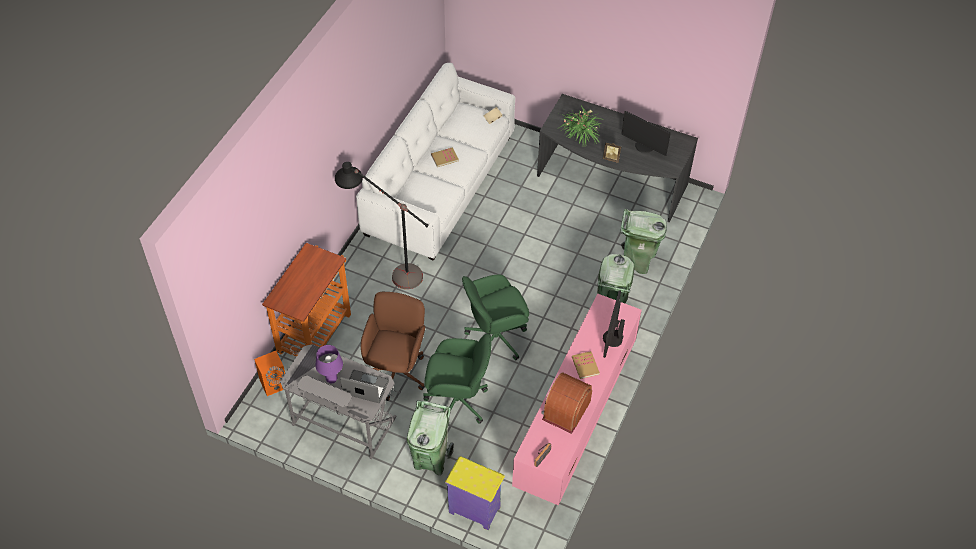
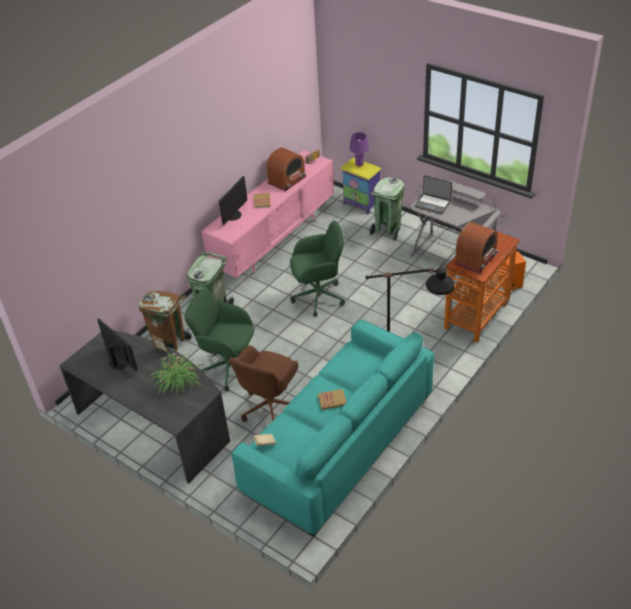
camera: 165 degrees left, 10 degrees down
purple table lamp [315,345,343,384] -> purple table lamp moved to [349,132,369,167]
white sofa [356,63,515,261] -> turquoise sofa [231,319,434,537]
brown office chair [361,292,425,401] -> brown office chair moved to [229,346,298,422]
green office chair [423,333,491,424] -> green office chair moved to [185,289,254,391]
green trash can [620,209,667,274] -> brown trash can [139,291,192,351]
none -> radio [454,222,498,273]

